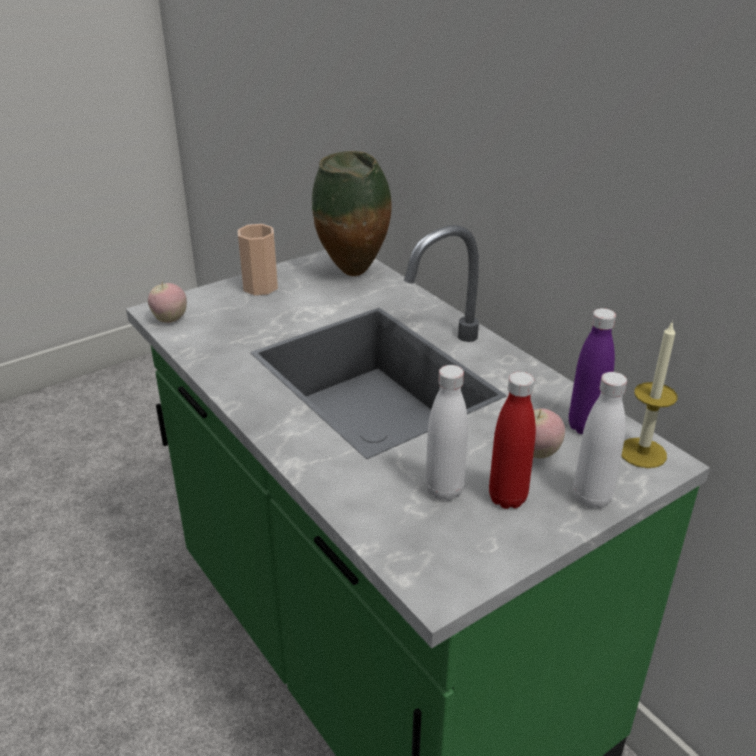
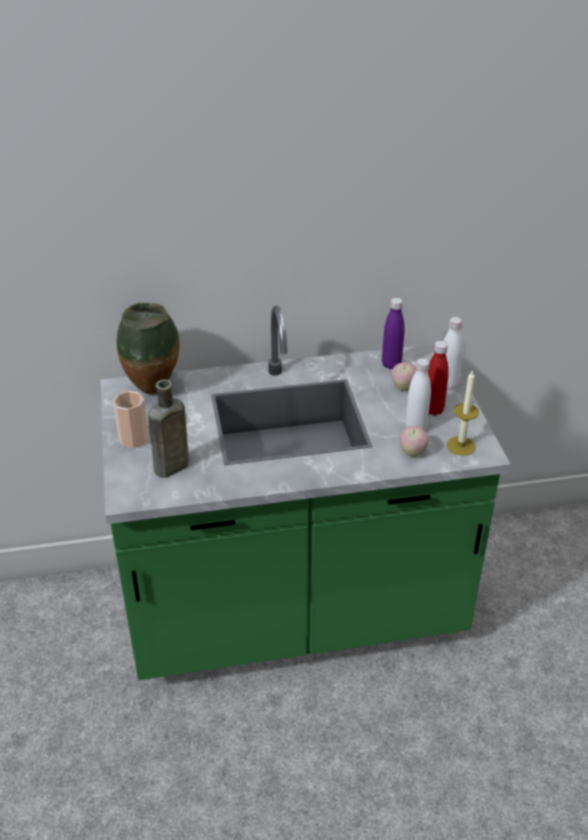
camera: 65 degrees left, 5 degrees up
apple [148,283,187,323] -> apple moved to [399,426,429,457]
candle [621,321,678,468] -> candle moved to [447,371,479,456]
none -> brown bottle [148,379,189,478]

